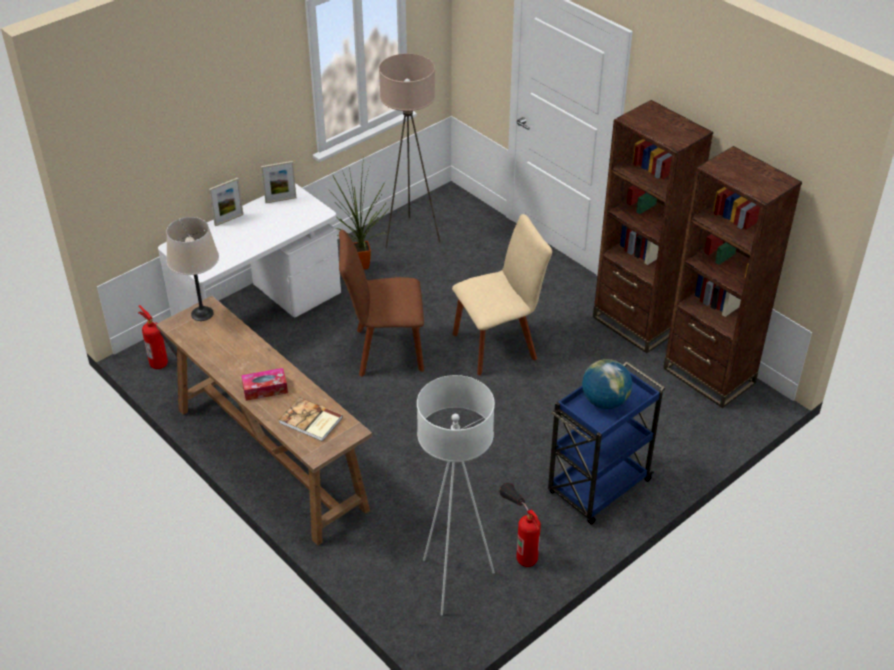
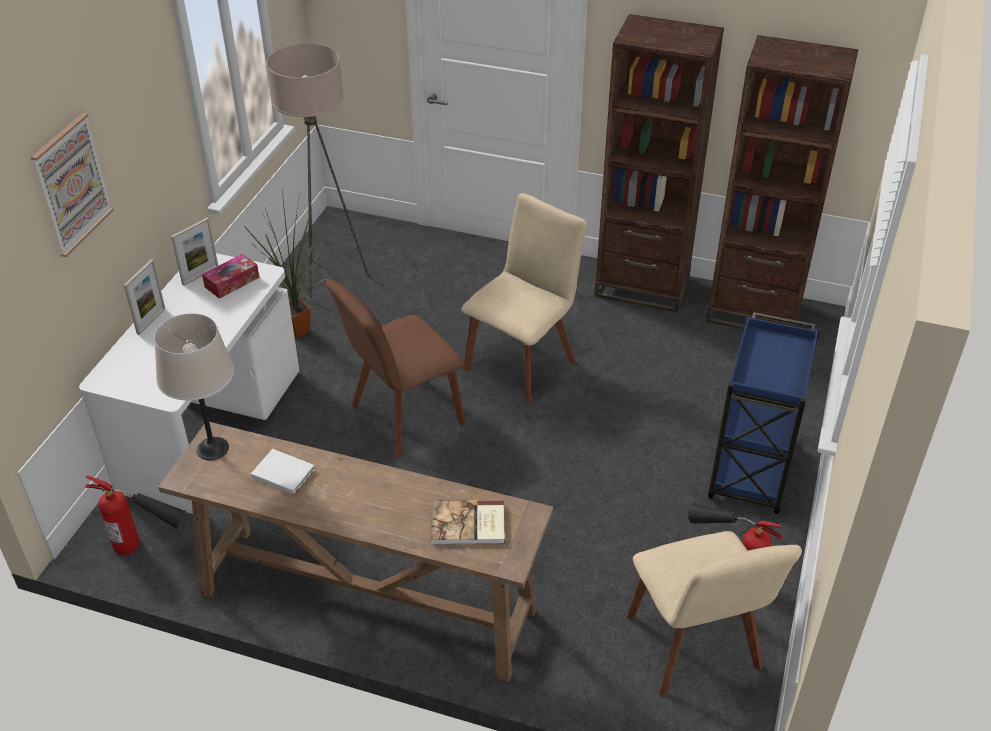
camera: 30 degrees left, 0 degrees up
tissue box [241,368,288,401] -> tissue box moved to [202,254,259,299]
white floor lamp [417,375,495,616] -> beige chair [627,531,802,697]
globe [582,359,632,409] -> none
none -> picture [31,113,114,257]
none -> white book [251,449,315,495]

